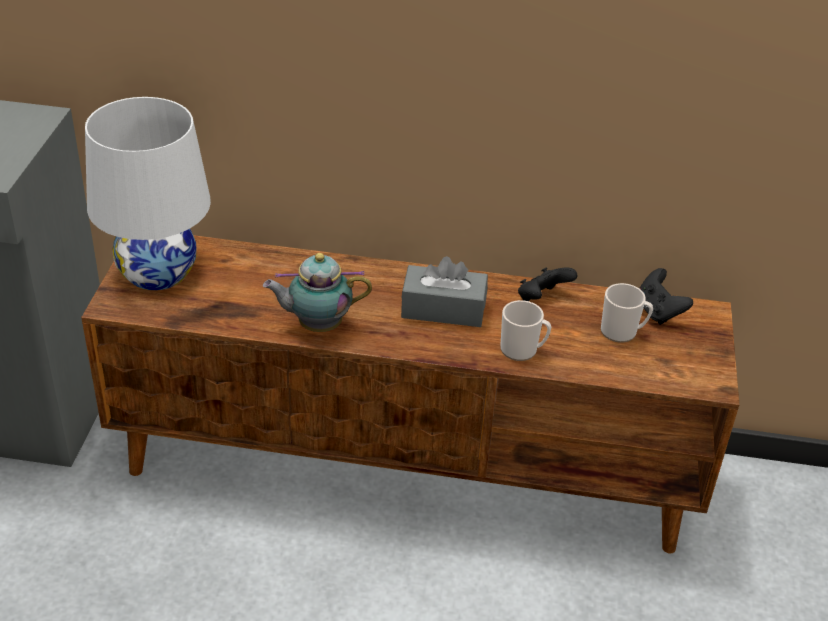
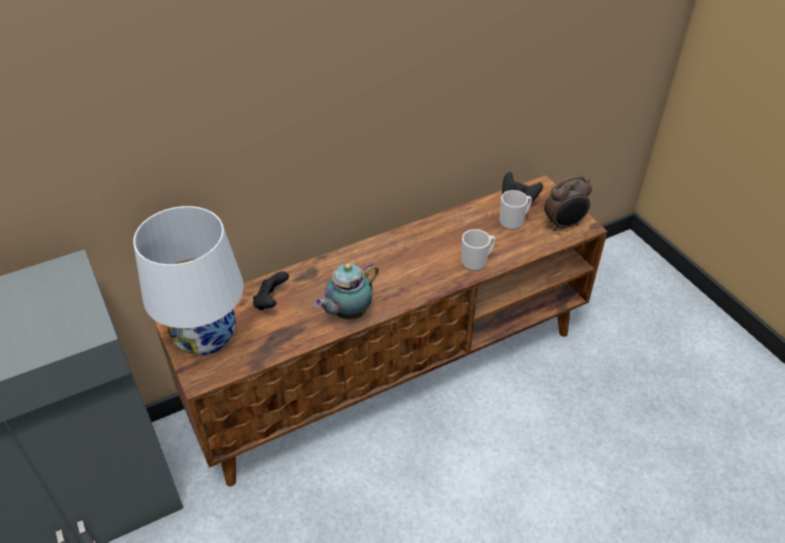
camera: 35 degrees left, 5 degrees up
grey tissue box [401,256,488,327] -> none
black game controller [518,267,577,301] -> black game controller moved to [253,271,289,310]
none -> alarm clock [544,176,592,231]

